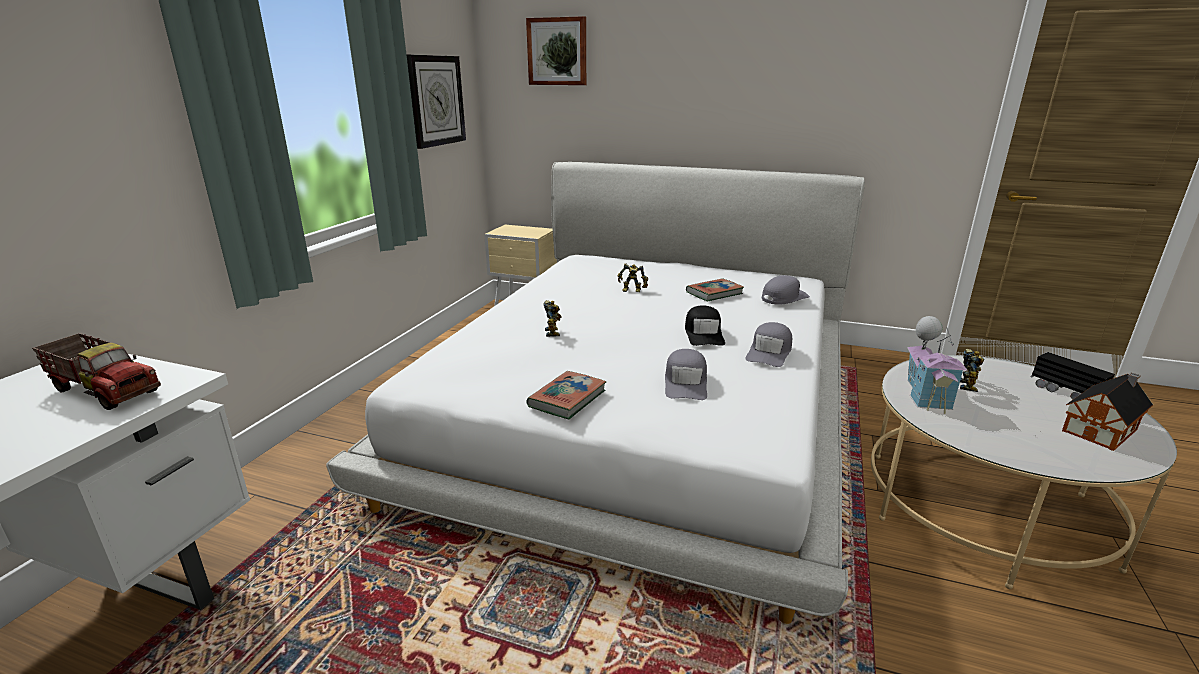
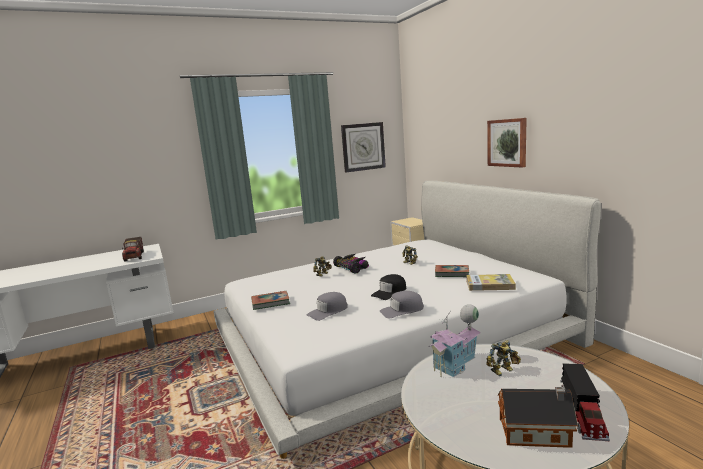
camera: 45 degrees right, 10 degrees down
picture [526,16,586,85] -> picture moved to [487,118,527,168]
grey cap [762,275,810,305] -> book [466,274,516,291]
none -> toy car [333,254,369,274]

